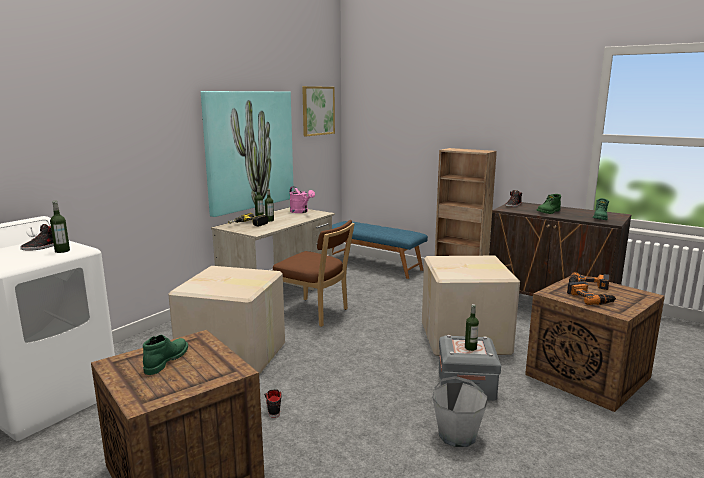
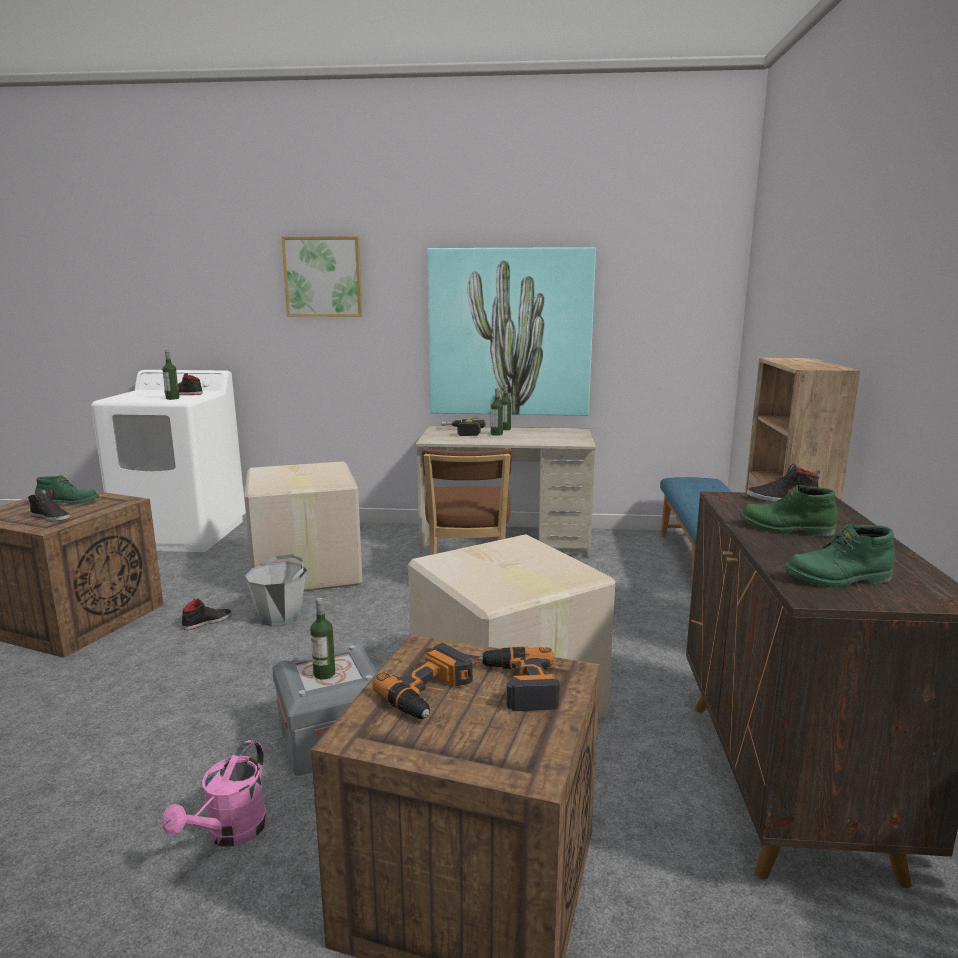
camera: 60 degrees right, 0 degrees up
pink watering can [289,186,315,213] -> pink watering can moved to [162,740,267,847]
picture [302,86,335,136] -> picture moved to [281,236,363,317]
grey bucket [432,376,488,447] -> grey bucket moved to [245,554,307,627]
none -> black shoe [28,489,70,521]

